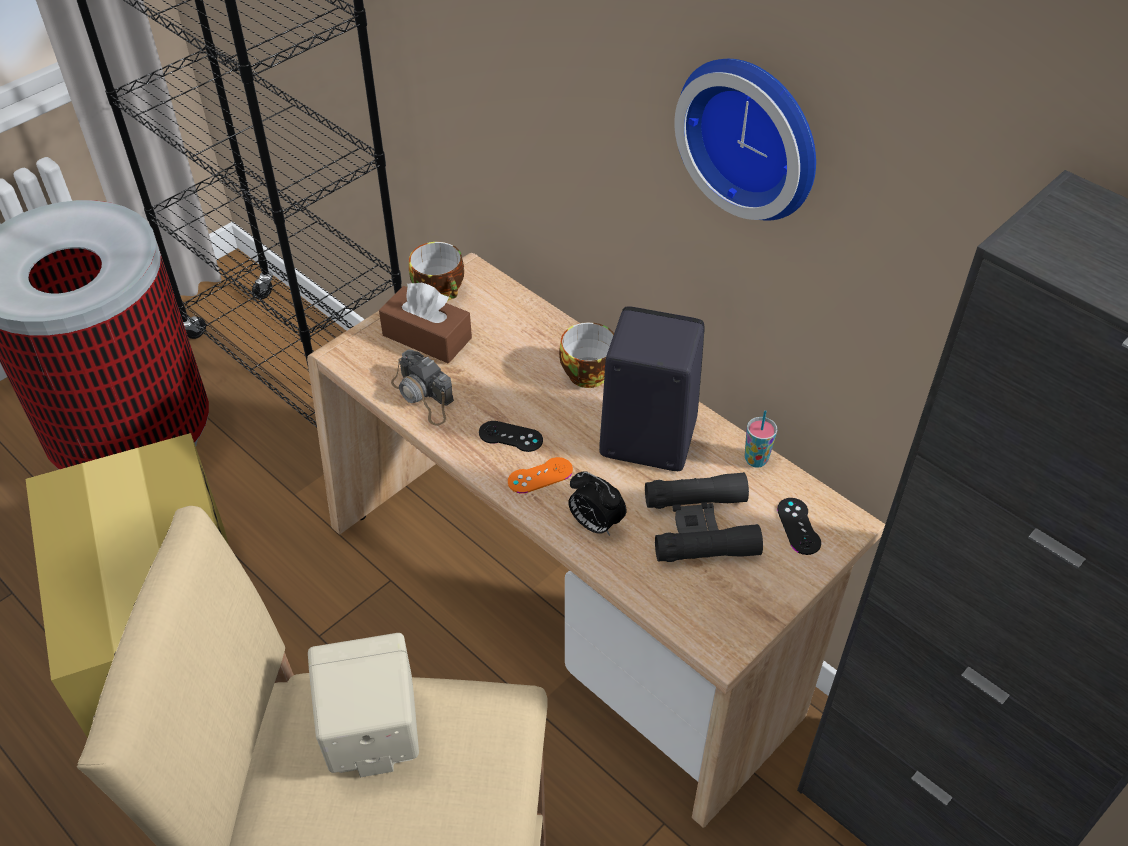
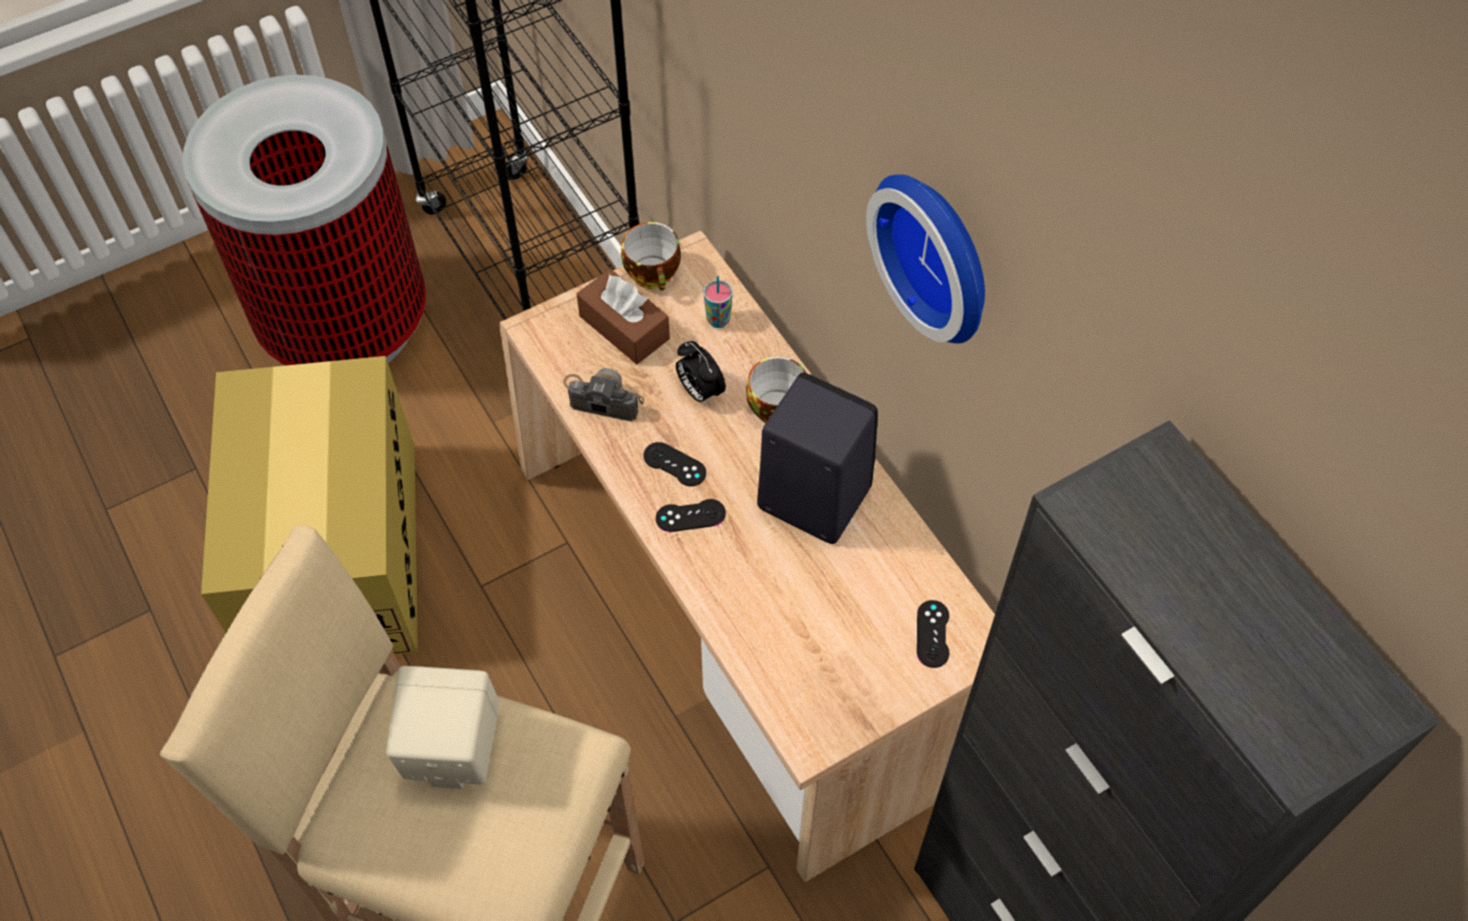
camera: 15 degrees right, 10 degrees up
camera [391,349,454,426] -> camera turned 135 degrees clockwise [563,368,644,421]
orange game controller [508,457,573,494] -> black game controller [656,499,726,532]
alarm clock [568,471,626,536] -> alarm clock moved to [676,341,726,406]
black binoculars [645,472,763,562] -> none
cup [745,410,777,468] -> cup moved to [704,276,733,328]

